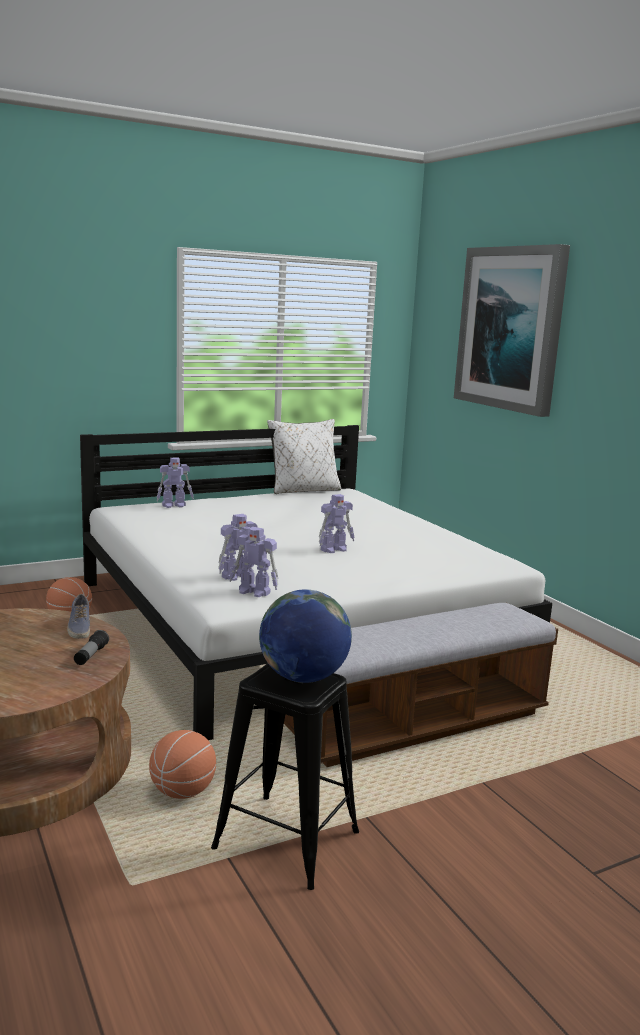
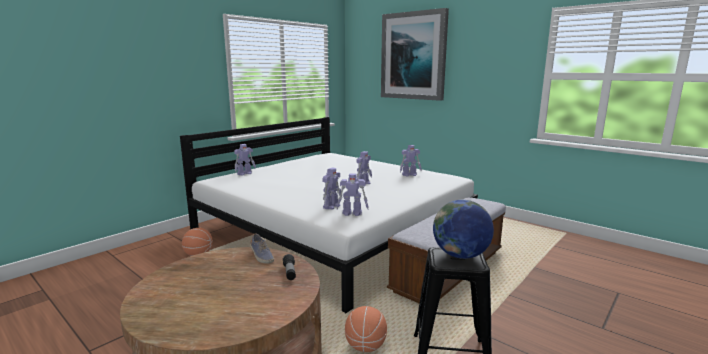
camera: 20 degrees left, 0 degrees up
white pillow [267,419,341,494] -> none
none -> toy robot [400,145,422,177]

